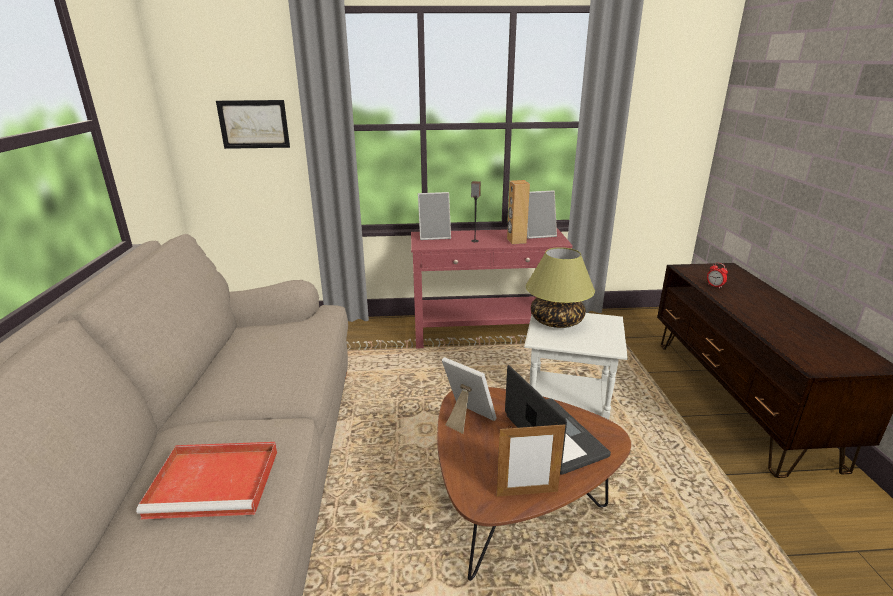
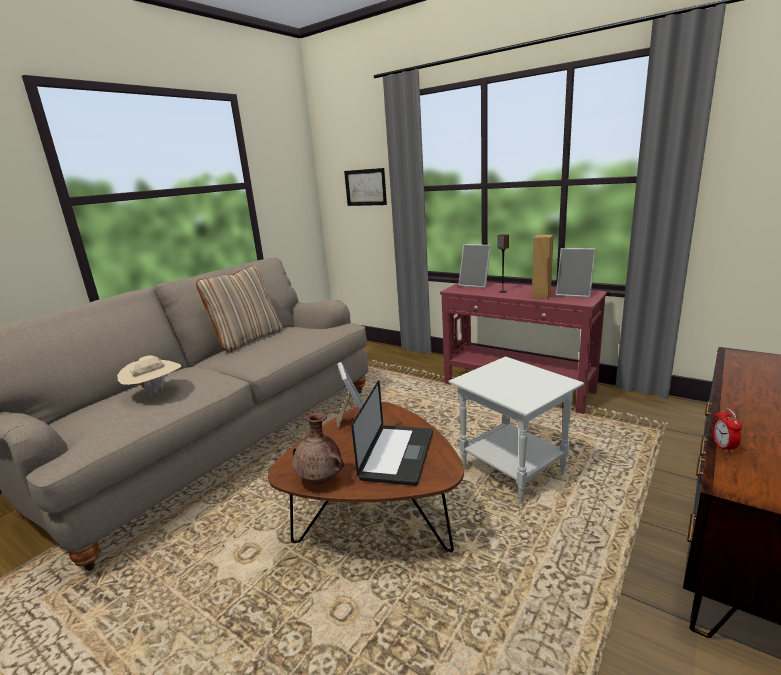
camera: 40 degrees right, 5 degrees down
red tray [136,442,277,519] -> beige hat [117,355,181,397]
picture frame [497,422,565,497] -> brown vase [292,413,344,485]
table lamp [526,247,595,328] -> none
alarm clock [707,263,728,289] -> alarm clock moved to [712,408,742,453]
none -> beige pillow [196,266,283,352]

